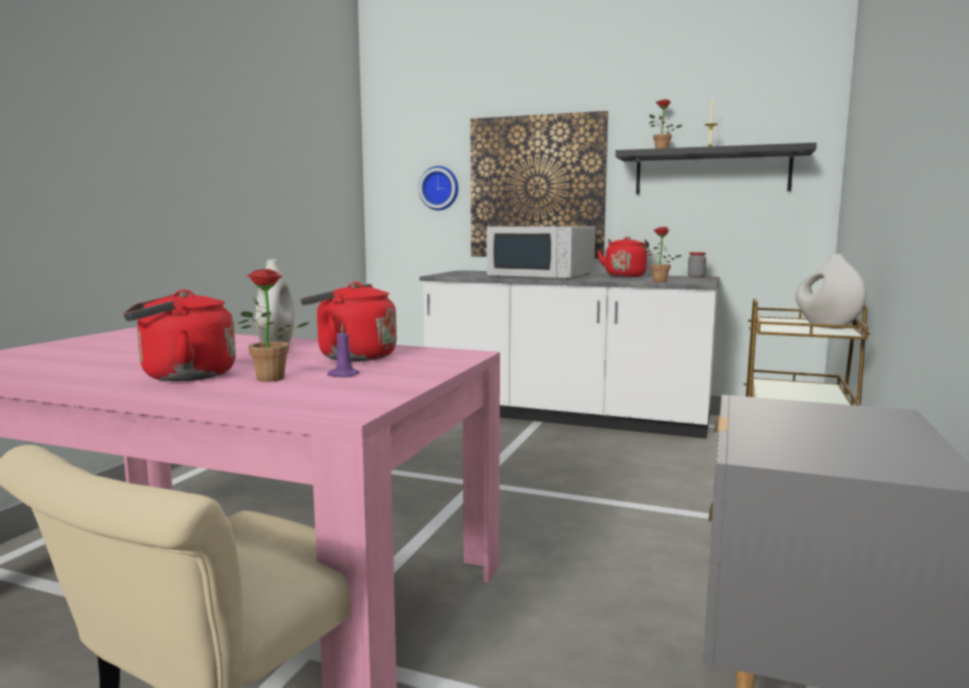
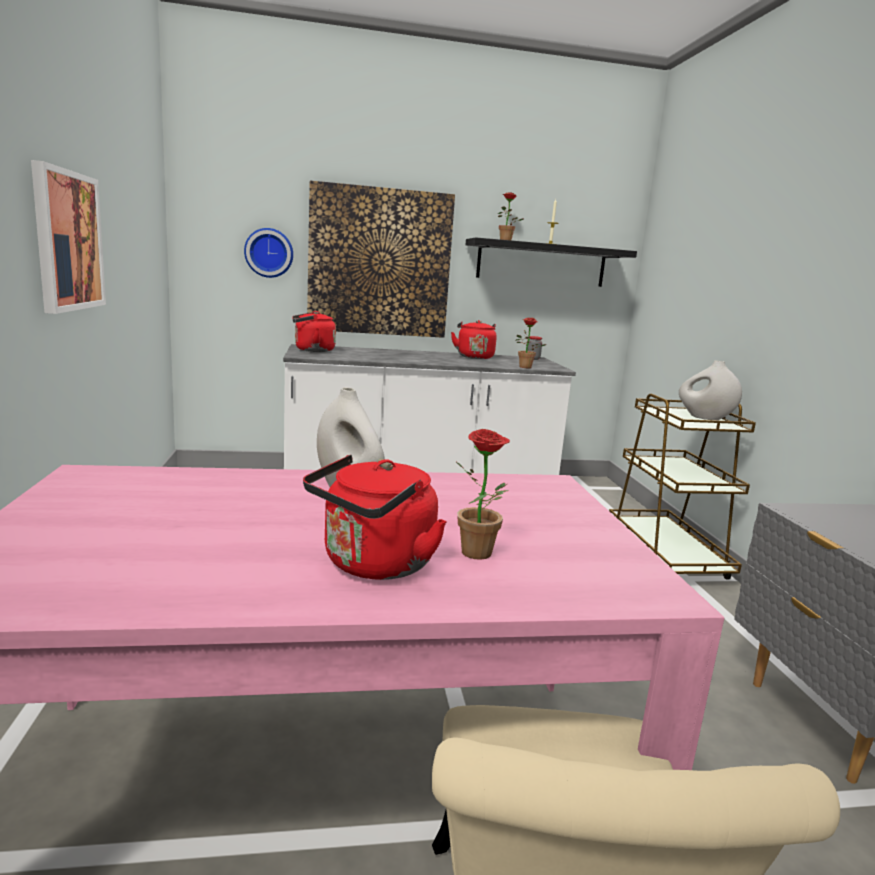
camera: 30 degrees left, 5 degrees up
red kettle [301,282,397,362] -> red kettle moved to [292,311,336,352]
purple candle [327,323,360,377] -> none
white microwave [487,226,595,279] -> none
none -> picture [31,160,106,314]

